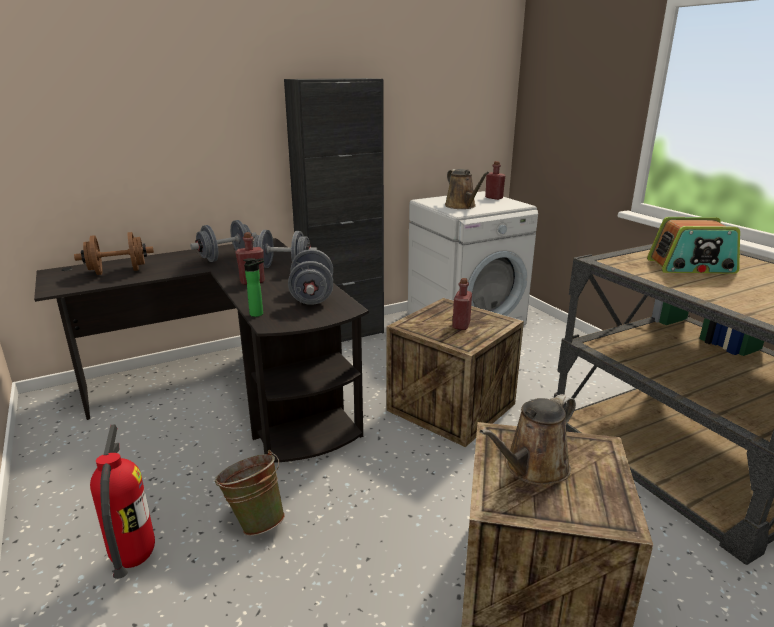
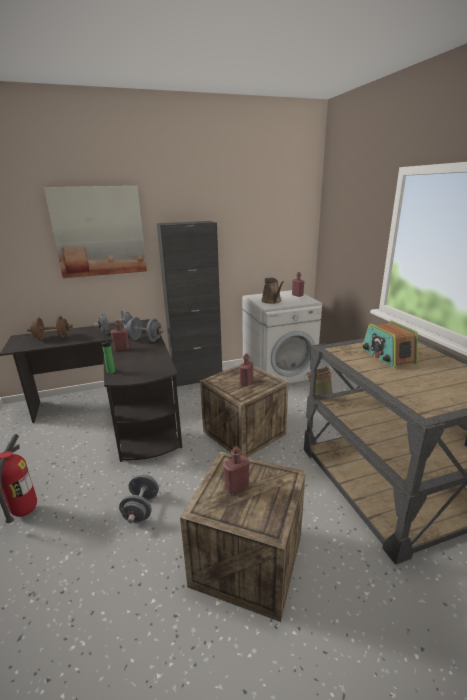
camera: 10 degrees right, 0 degrees up
green bucket [215,450,285,536] -> green bucket moved to [306,366,333,396]
grey dumbbell [288,249,333,305] -> grey dumbbell moved to [119,474,159,523]
brown watering can [480,394,576,485] -> red bottle [223,446,250,494]
radio [647,217,740,274] -> radio turned 60 degrees clockwise [362,321,418,368]
none -> picture [44,186,147,278]

